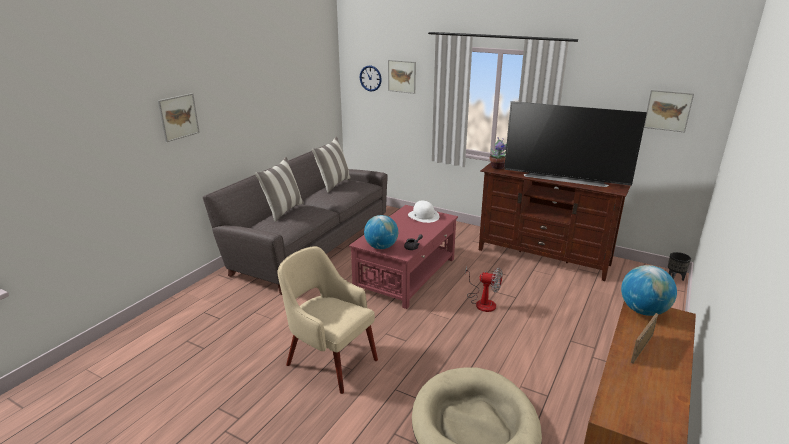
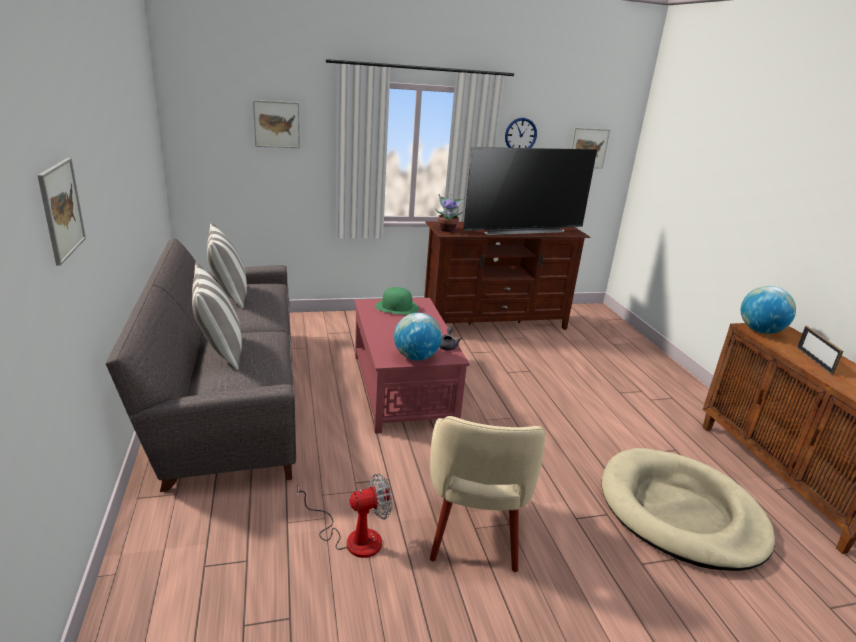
camera: 45 degrees left, 0 degrees up
beige armchair [278,246,378,394] -> beige armchair turned 75 degrees counterclockwise [430,416,545,572]
wall clock [360,65,382,92] -> wall clock moved to [505,118,537,148]
white hat [408,201,440,223] -> green hat [375,287,419,314]
fan [465,266,503,312] -> fan moved to [297,473,392,558]
black planter [668,252,691,281] -> none

